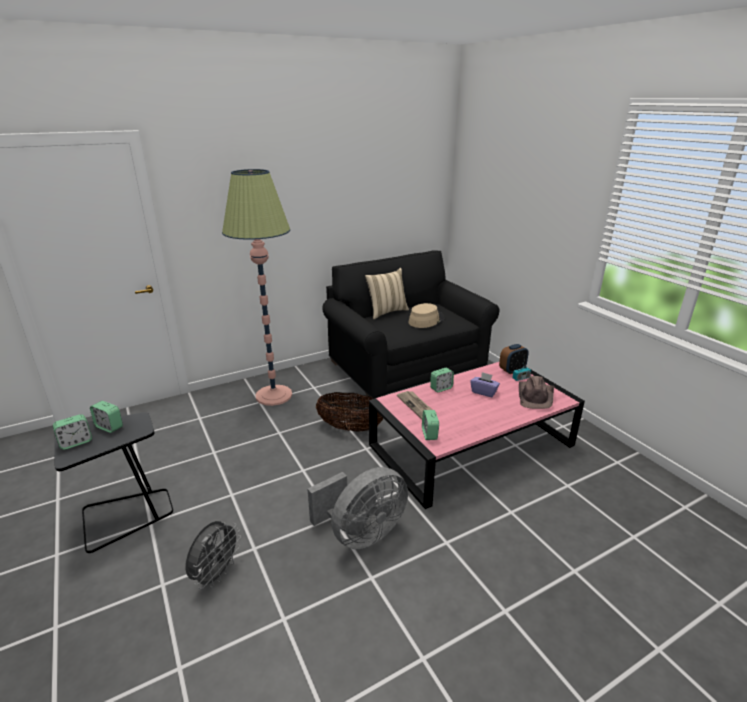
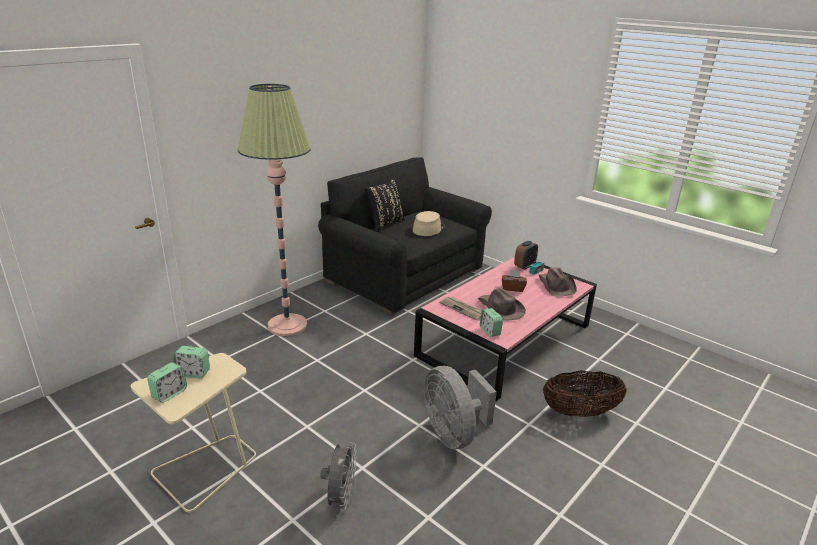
camera: 20 degrees left, 0 degrees up
black side table [54,412,173,553] -> beige side table [131,353,256,513]
grey fan [308,467,408,549] -> grey fan turned 120 degrees clockwise [424,366,497,449]
basket [316,392,383,432] -> basket moved to [543,371,626,417]
beige pillow [365,268,409,319] -> black pillow [364,177,405,232]
alarm clock [430,368,454,392] -> none
purple tissue box [470,372,500,397] -> brown tissue box [502,270,527,292]
none -> brown hat [478,288,526,320]

